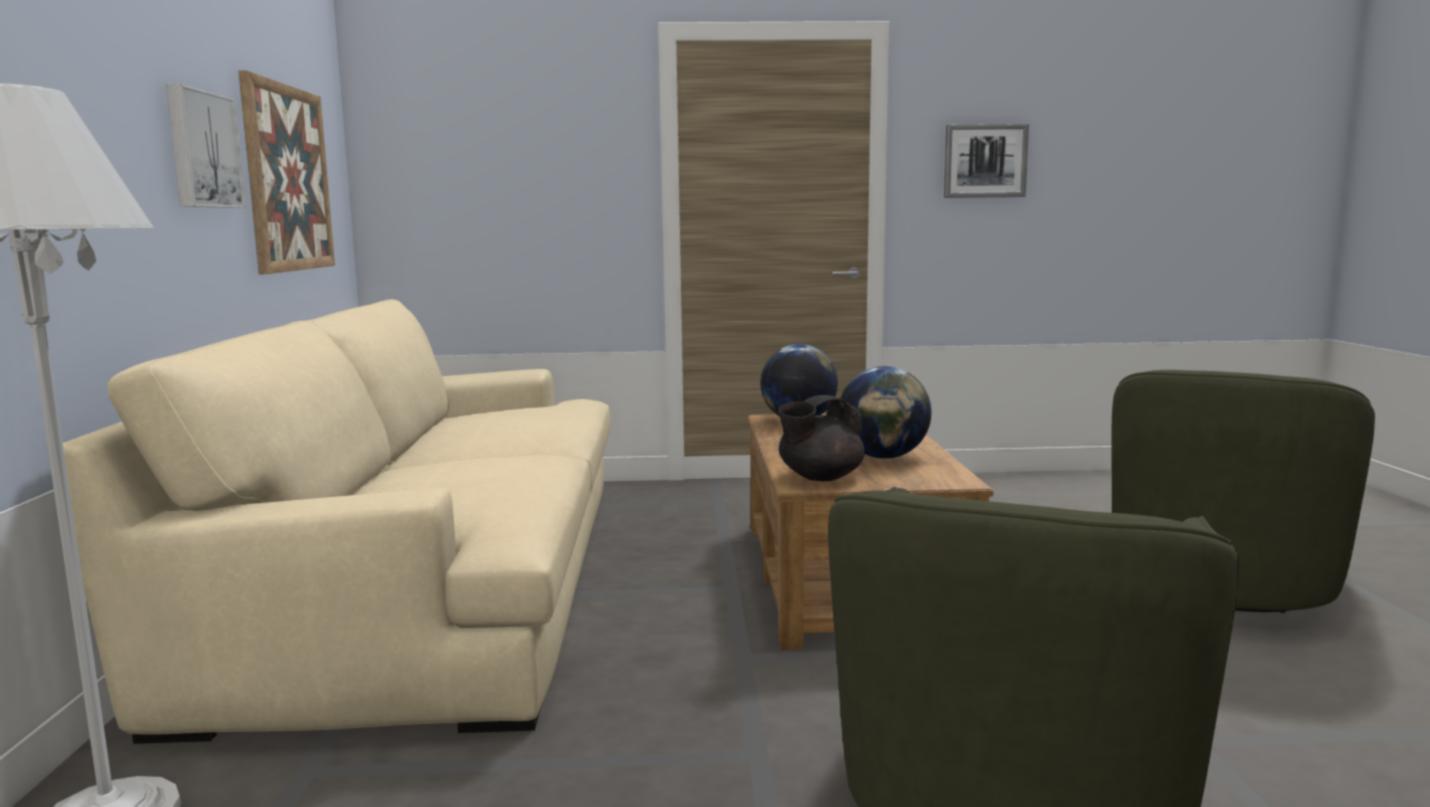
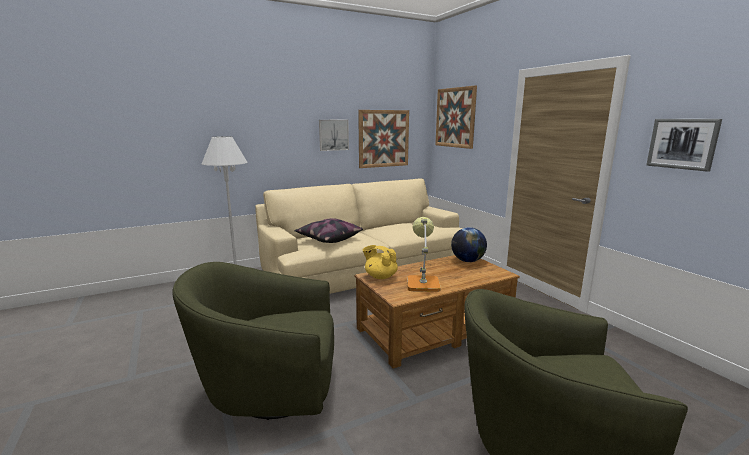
camera: 65 degrees right, 5 degrees up
black teapot [778,395,865,481] -> yellow teapot [363,245,398,279]
globe [840,366,931,459] -> table lamp [407,217,441,292]
none -> pillow [294,218,363,243]
none -> picture [435,85,477,149]

